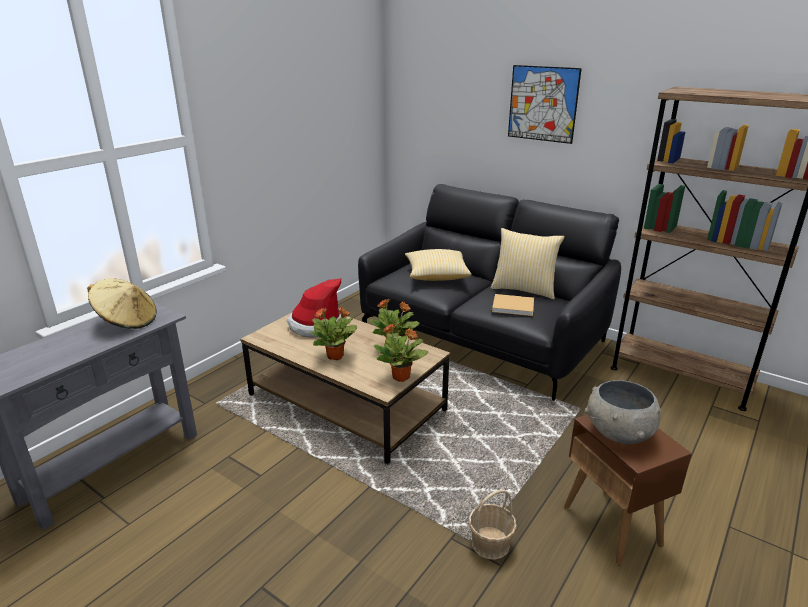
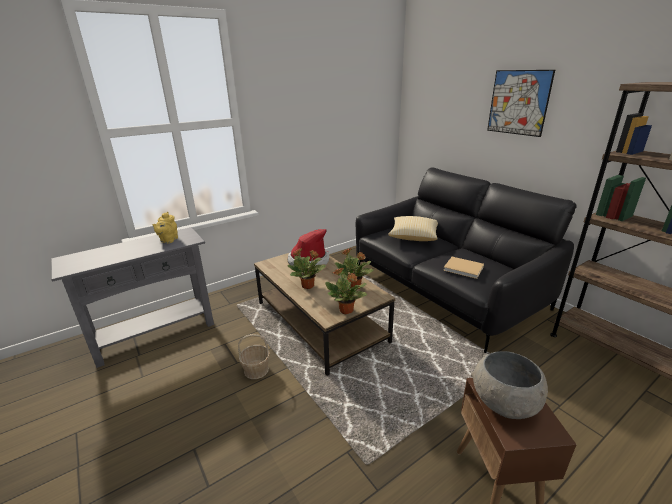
camera: 20 degrees right, 0 degrees up
beige hat [87,278,157,329] -> yellow teapot [153,212,178,243]
basket [469,489,517,560] -> basket moved to [238,334,270,379]
pillow [491,228,565,299] -> none

